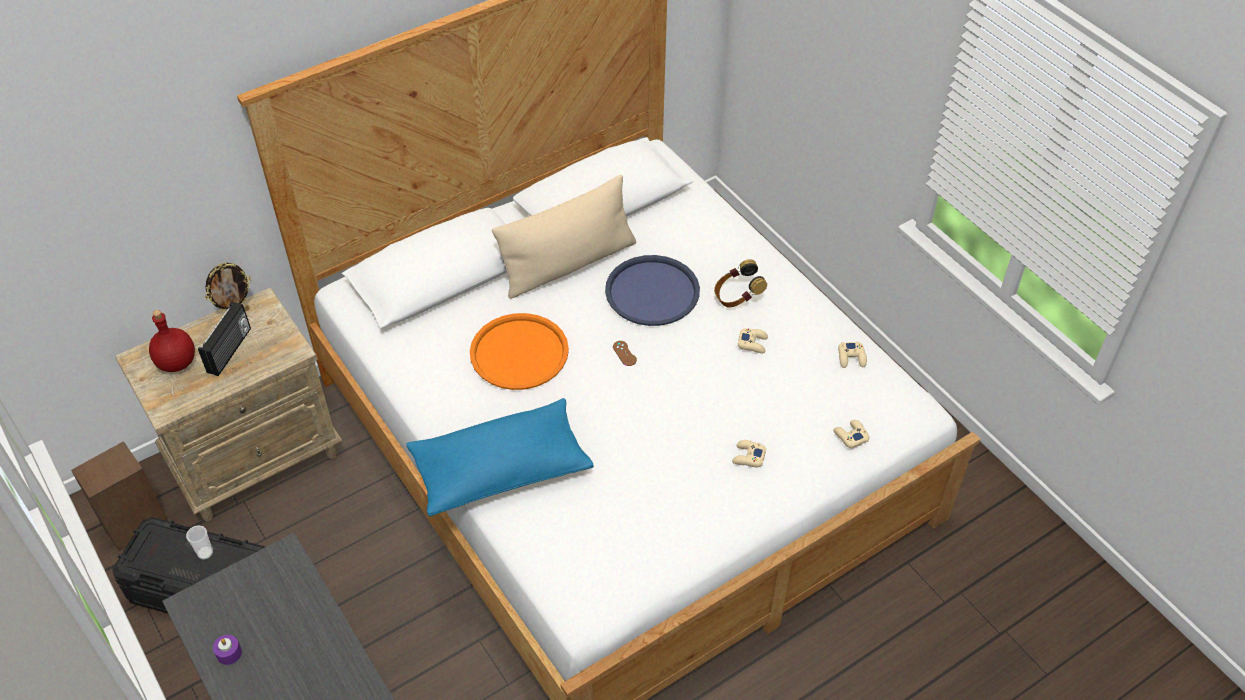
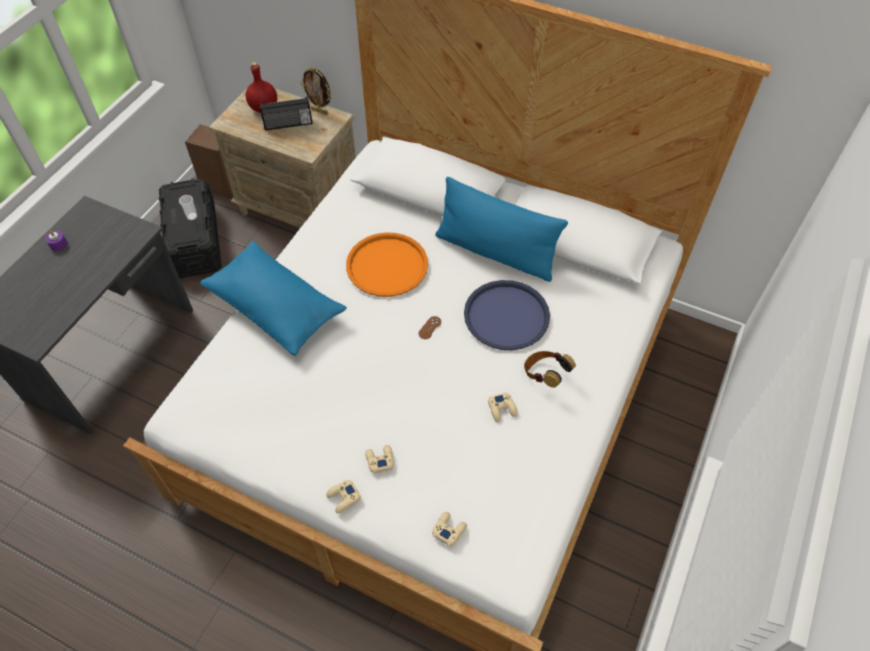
camera: 60 degrees right, 5 degrees up
beige pillow [492,175,636,299] -> blue pillow [435,177,568,282]
beige game controller [838,342,867,368] -> beige game controller moved to [326,480,361,513]

